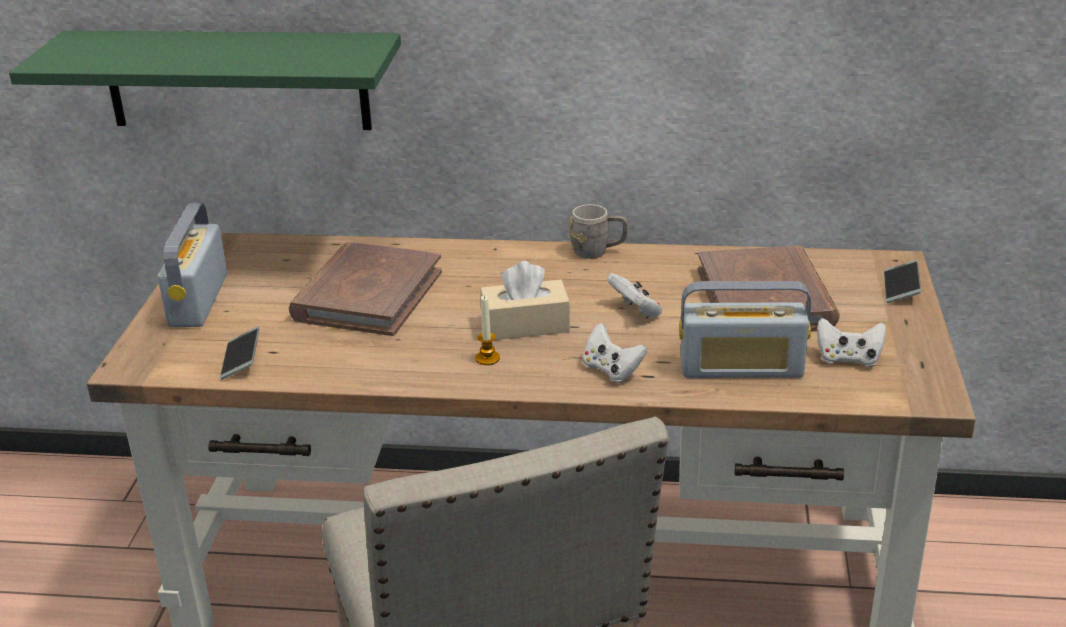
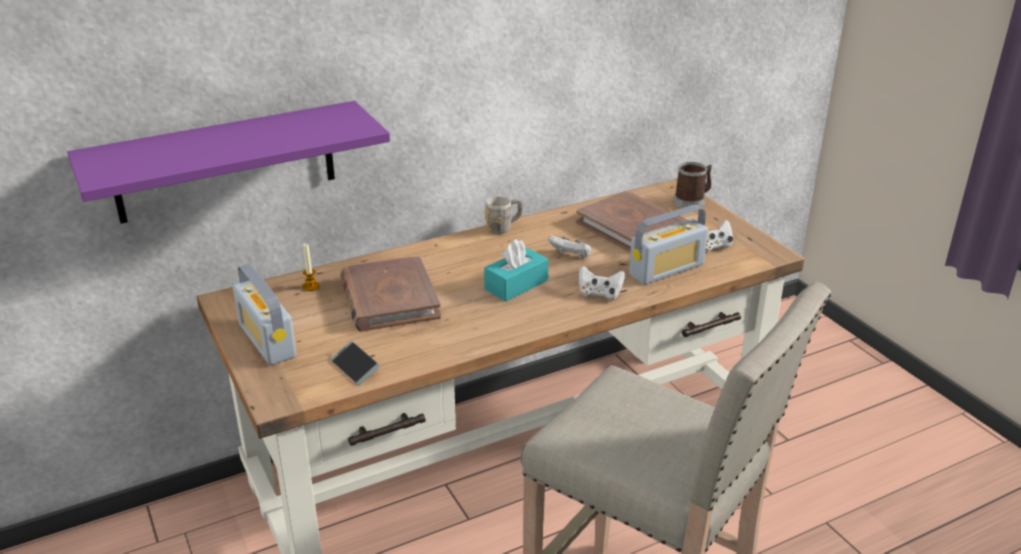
camera: 35 degrees left, 0 degrees up
green shelf [9,30,401,130] -> purple shelf [67,101,390,224]
candle [475,295,500,365] -> candle moved to [302,243,320,291]
beige tissue box [480,261,570,340] -> turquoise tissue box [484,239,549,302]
phone [884,260,921,303] -> mug [674,162,712,208]

